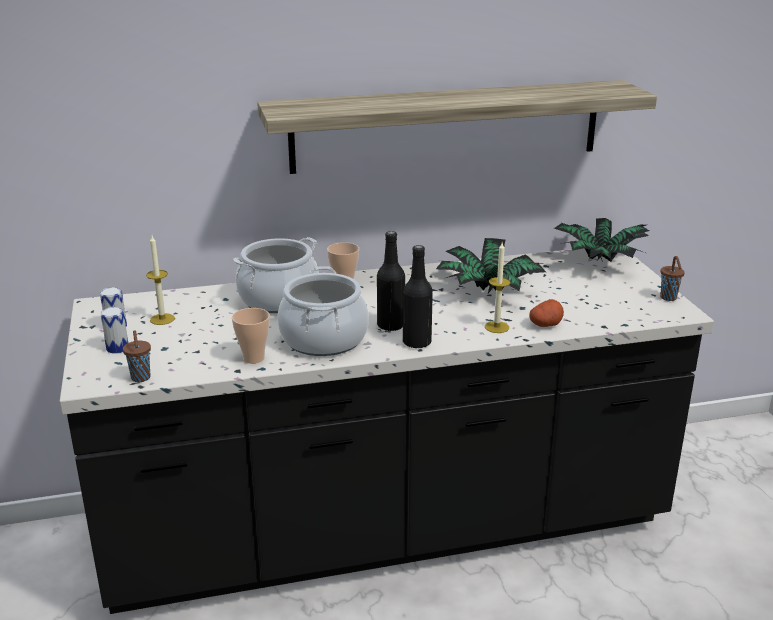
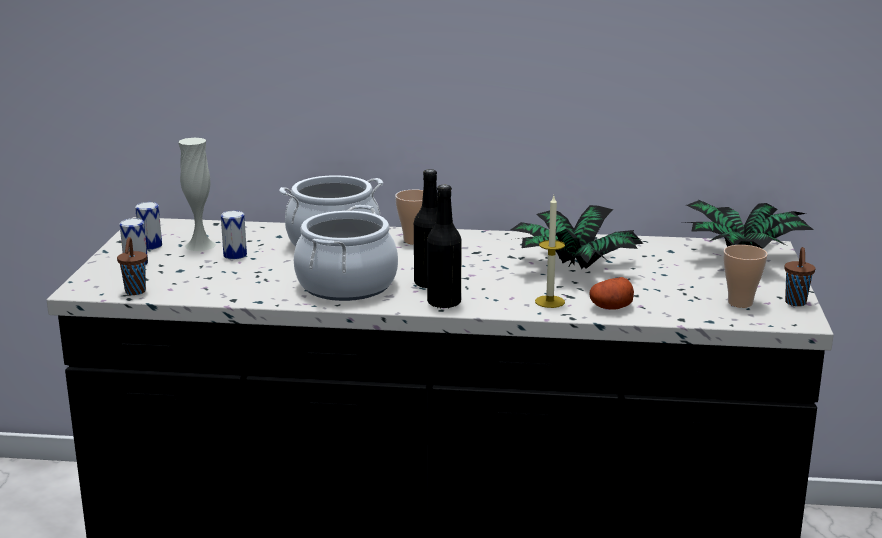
camera: 20 degrees right, 5 degrees down
candle [146,236,175,325] -> white vase [178,138,216,251]
cup [232,308,270,364] -> cup moved to [723,245,768,308]
shelf [257,80,657,174] -> none
none -> can [221,210,247,259]

